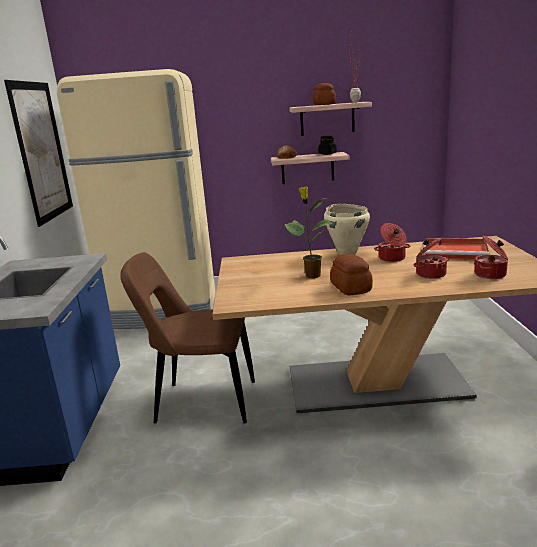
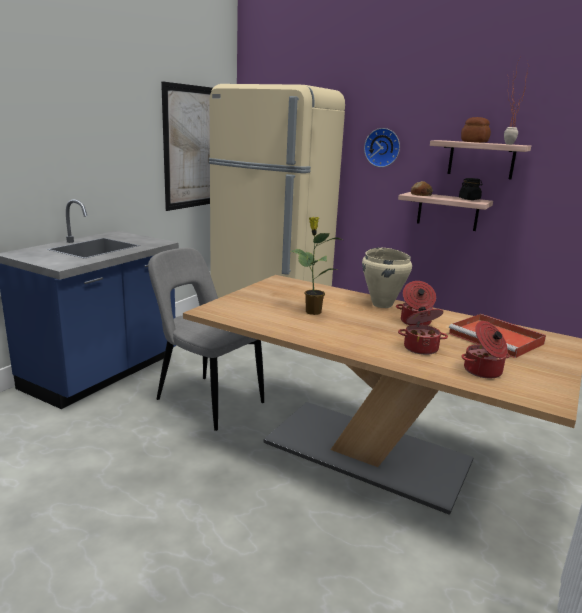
camera: 30 degrees right, 0 degrees up
brown chair [120,253,255,424] -> grey chair [148,248,264,431]
bread [330,254,373,295] -> none
none -> wall clock [364,128,400,167]

